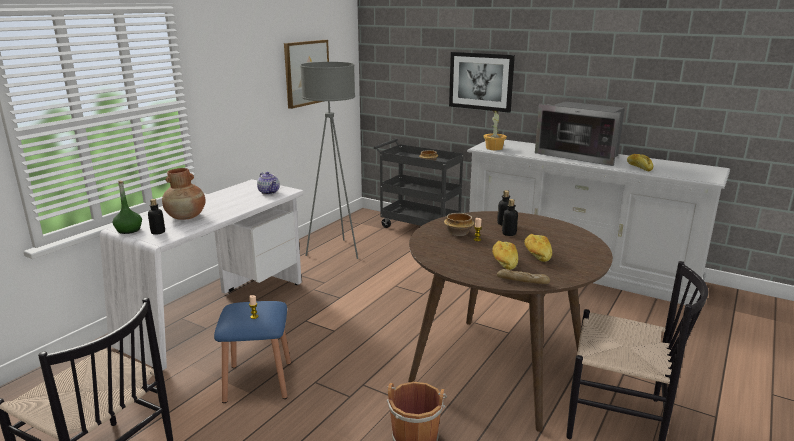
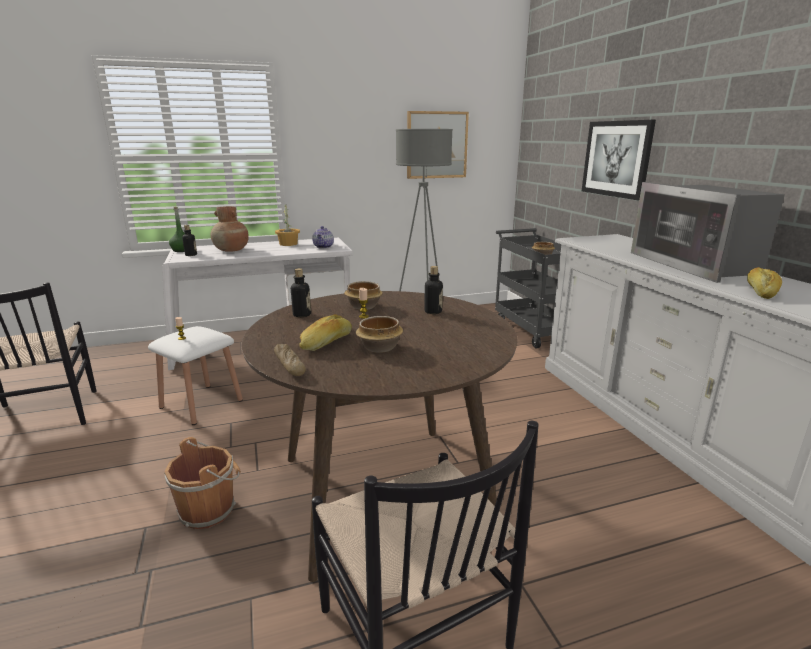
camera: 40 degrees right, 0 degrees up
blue stool [214,301,291,403] -> white stool [148,326,243,425]
potted plant [483,110,507,150] -> potted plant moved to [275,204,300,246]
bottle [502,199,518,236] -> bottle moved to [291,268,311,317]
bread [524,234,552,262] -> bowl [356,316,403,353]

